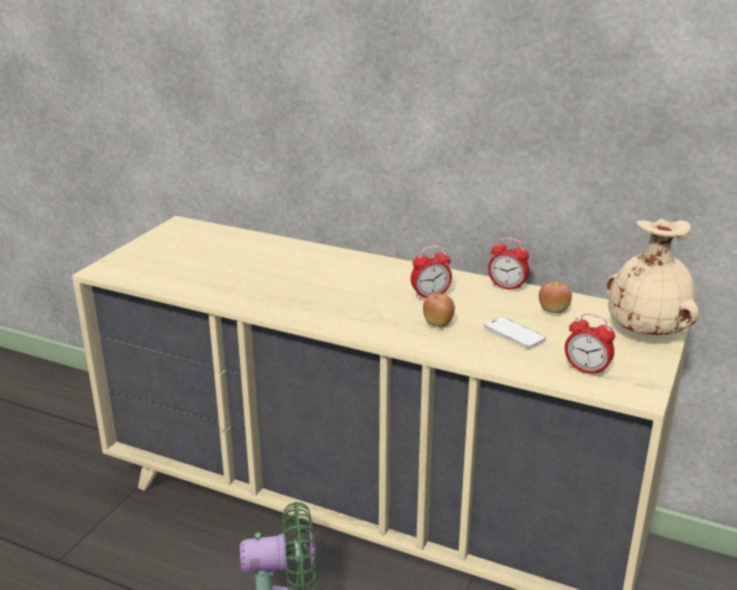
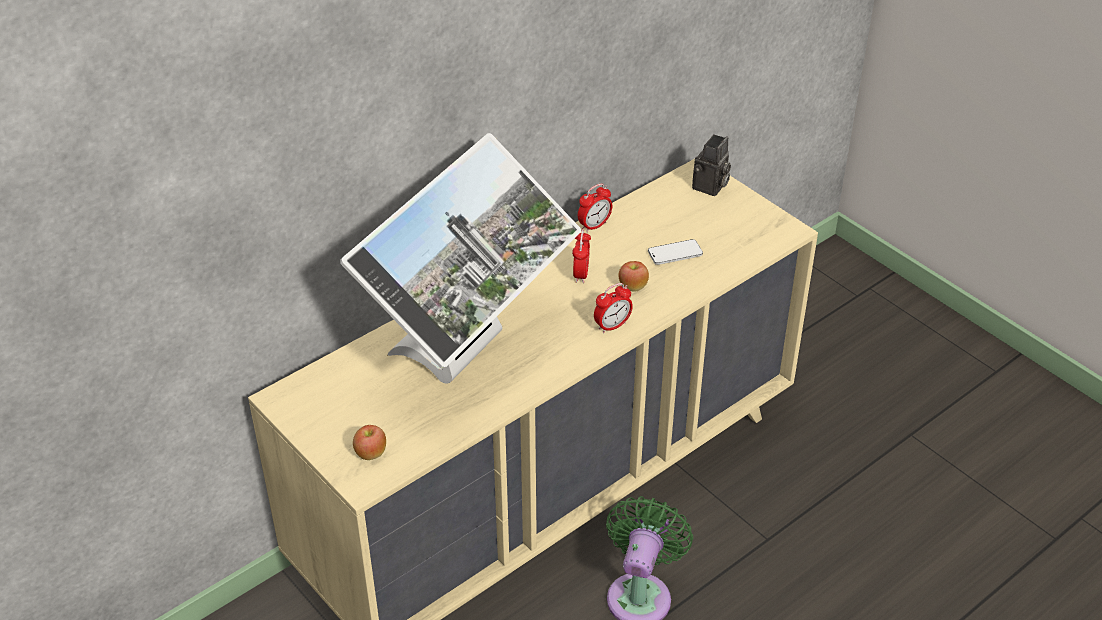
camera: 65 degrees left, 15 degrees up
apple [539,281,572,313] -> apple moved to [353,425,386,460]
alarm clock [565,313,615,377] -> alarm clock moved to [594,283,633,334]
beige vase [606,219,699,335] -> camera [692,134,731,196]
none -> monitor [340,133,581,384]

